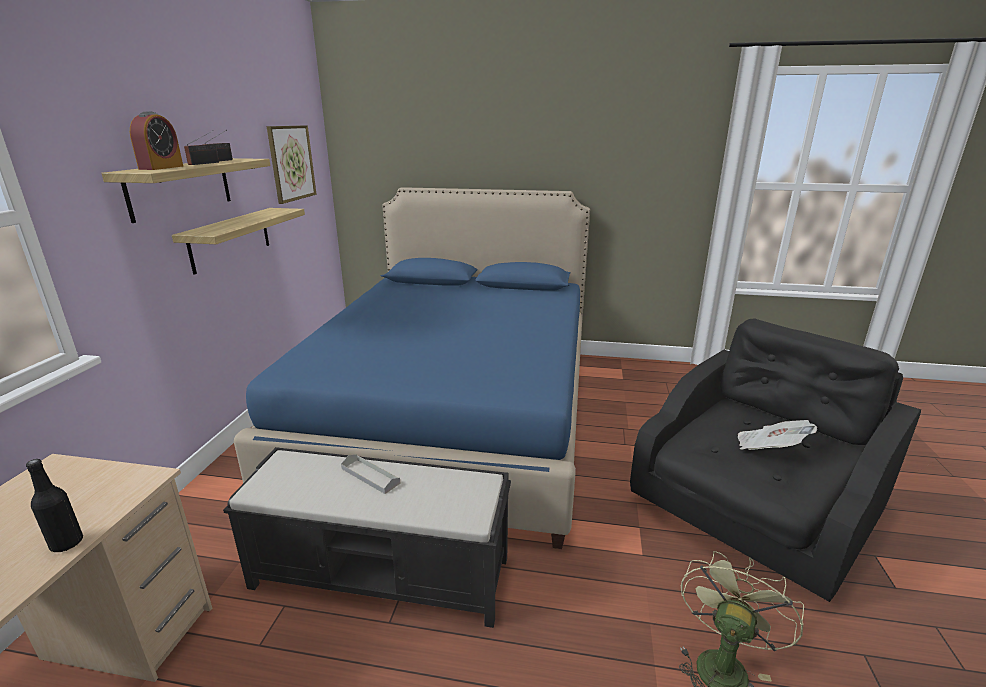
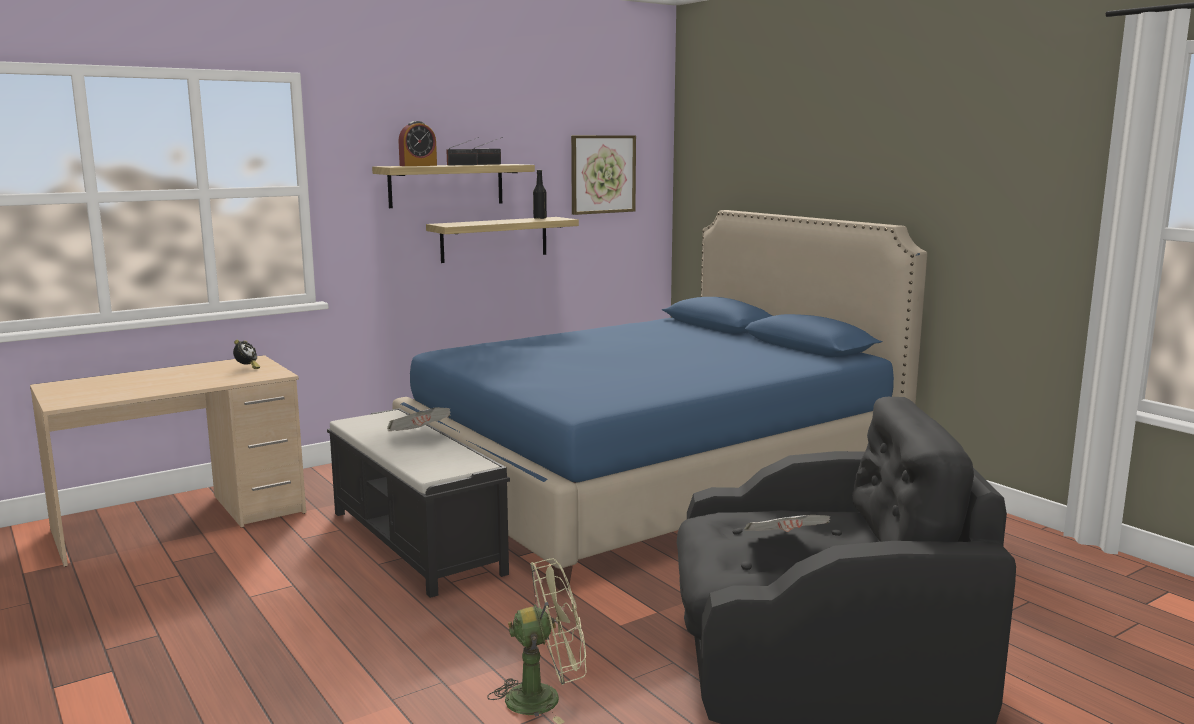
camera: 45 degrees right, 10 degrees down
black bottle [26,459,83,553] -> black bottle moved to [533,170,547,219]
grey tray [341,454,400,494] -> newspaper [387,407,451,431]
none -> alarm clock [233,340,260,369]

